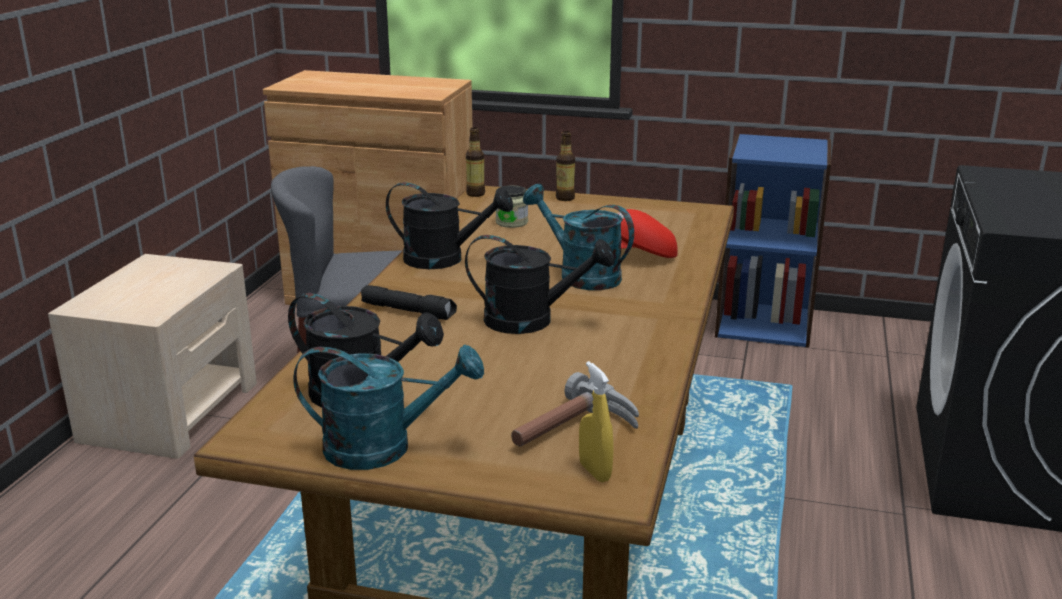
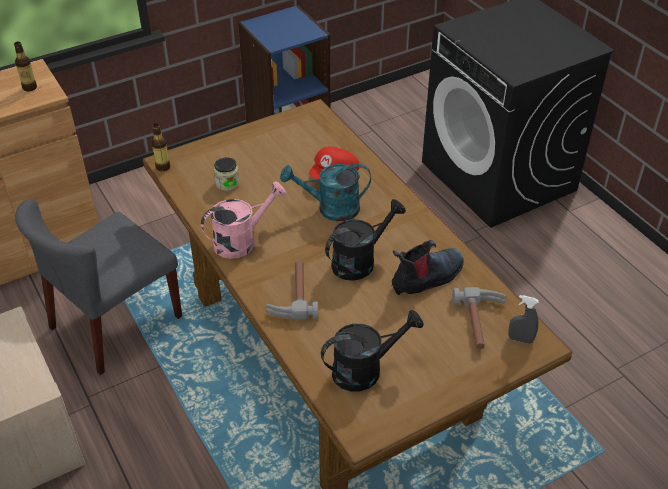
camera: 45 degrees left, 20 degrees up
turquoise watering can [293,345,484,470] -> none
black flashlight [361,285,457,320] -> hammer [265,261,318,320]
black watering can [386,182,513,269] -> pink watering can [201,181,287,259]
bottle [556,131,575,201] -> bottle moved to [14,41,37,91]
yellow spray bottle [579,361,613,482] -> grey spray bottle [509,295,539,344]
none -> boot [392,240,464,295]

